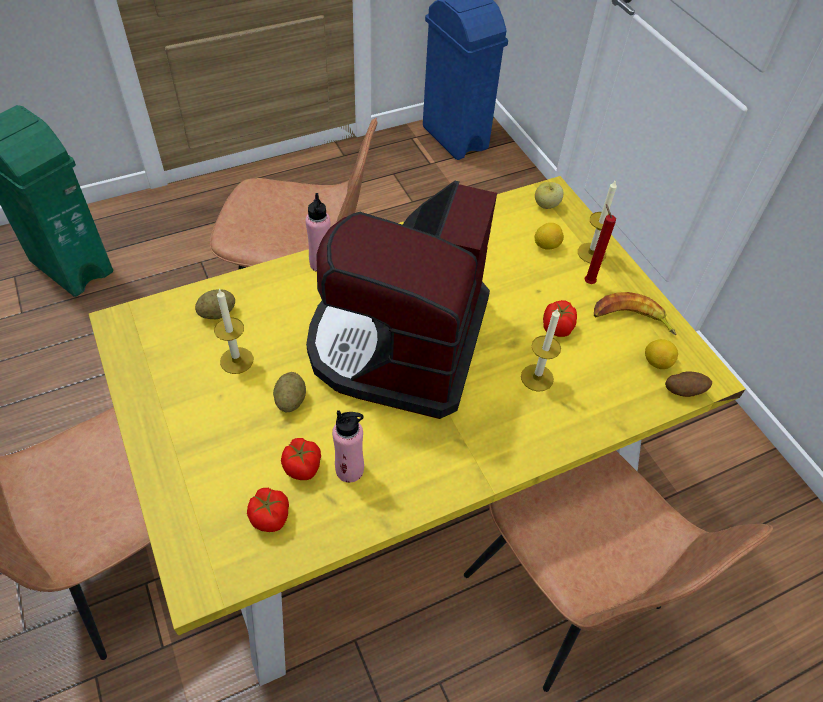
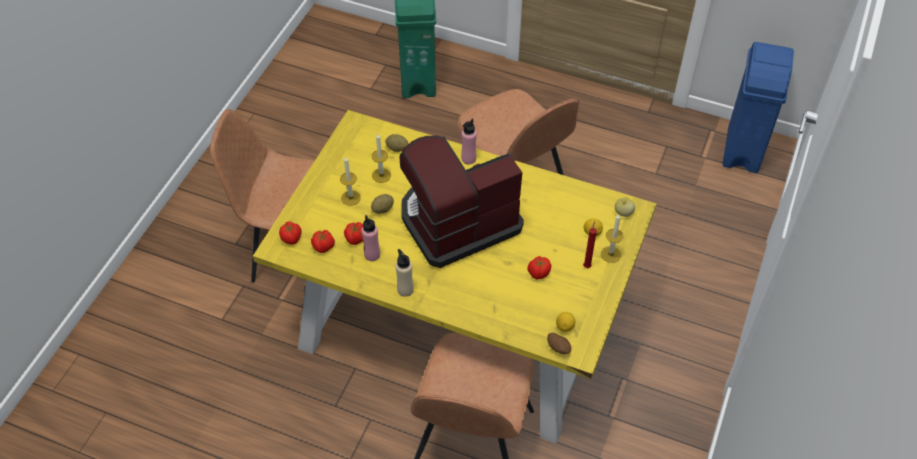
camera: 50 degrees right, 0 degrees up
candle [521,308,561,392] -> candle moved to [340,156,361,206]
banana [594,292,676,335] -> none
none -> tomato [279,222,302,244]
none -> beige bottle [395,249,414,297]

